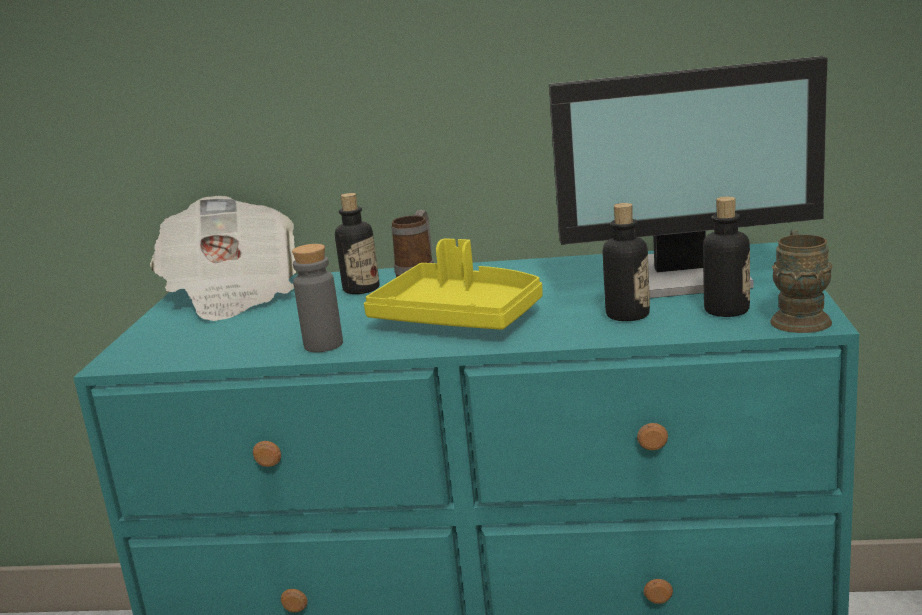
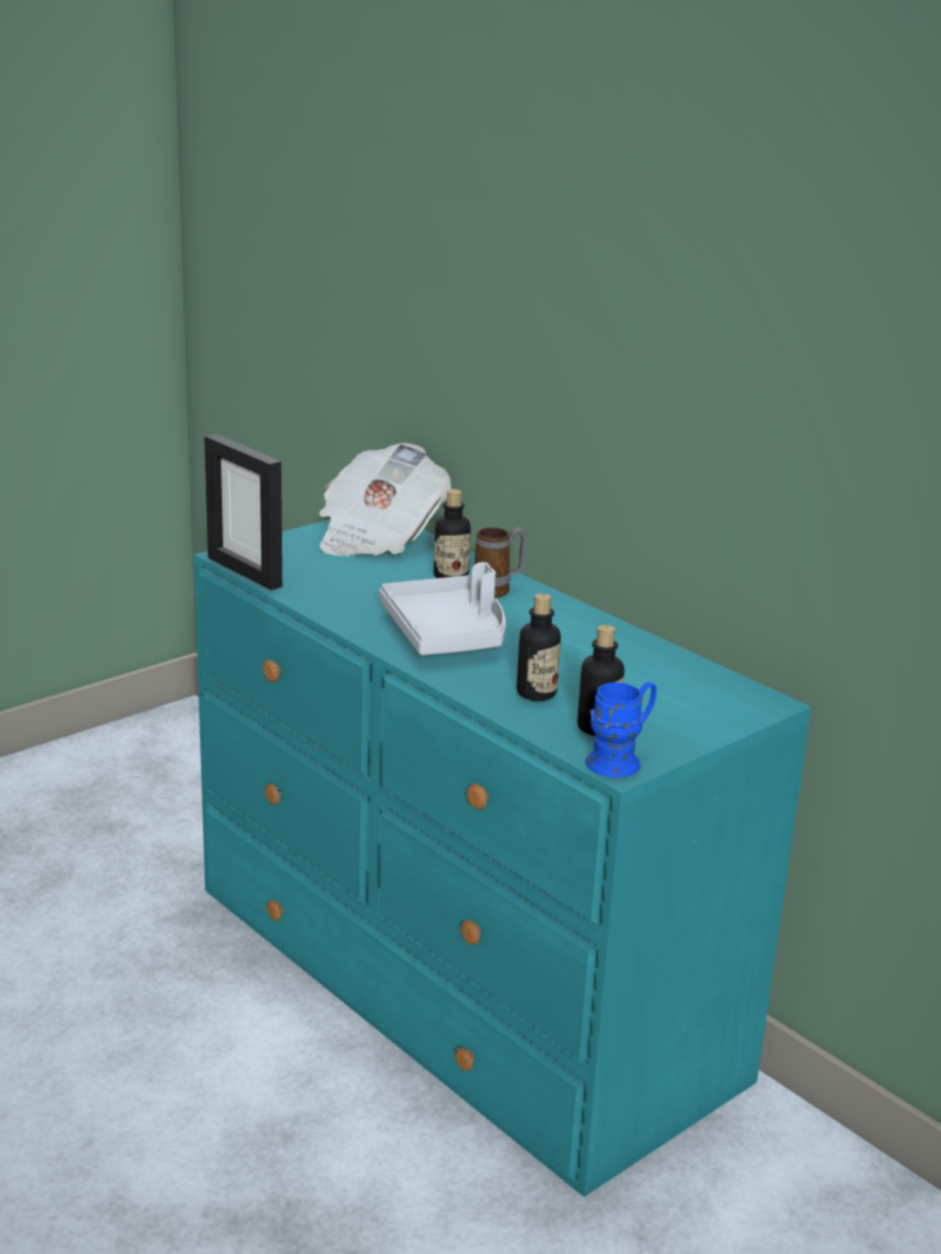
camera: 40 degrees right, 5 degrees up
grey bottle [292,244,343,352] -> none
yellow tray [364,238,543,330] -> grey tray [379,562,506,655]
monitor [549,56,827,298] -> none
brown mug [770,230,832,333] -> blue mug [585,682,657,777]
none -> picture frame [204,434,282,590]

